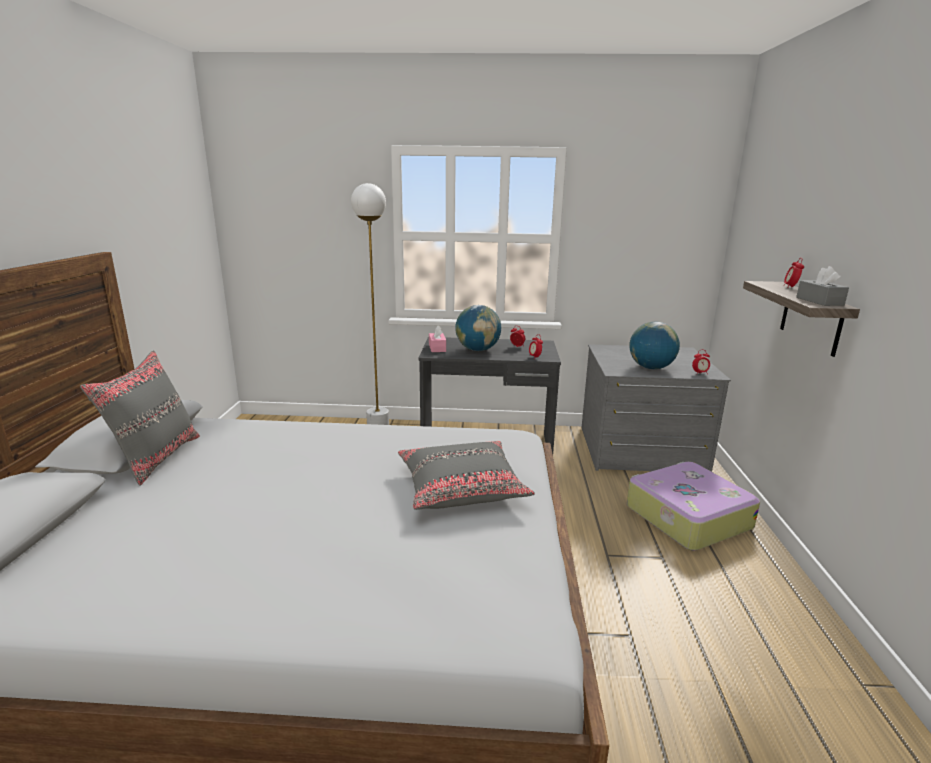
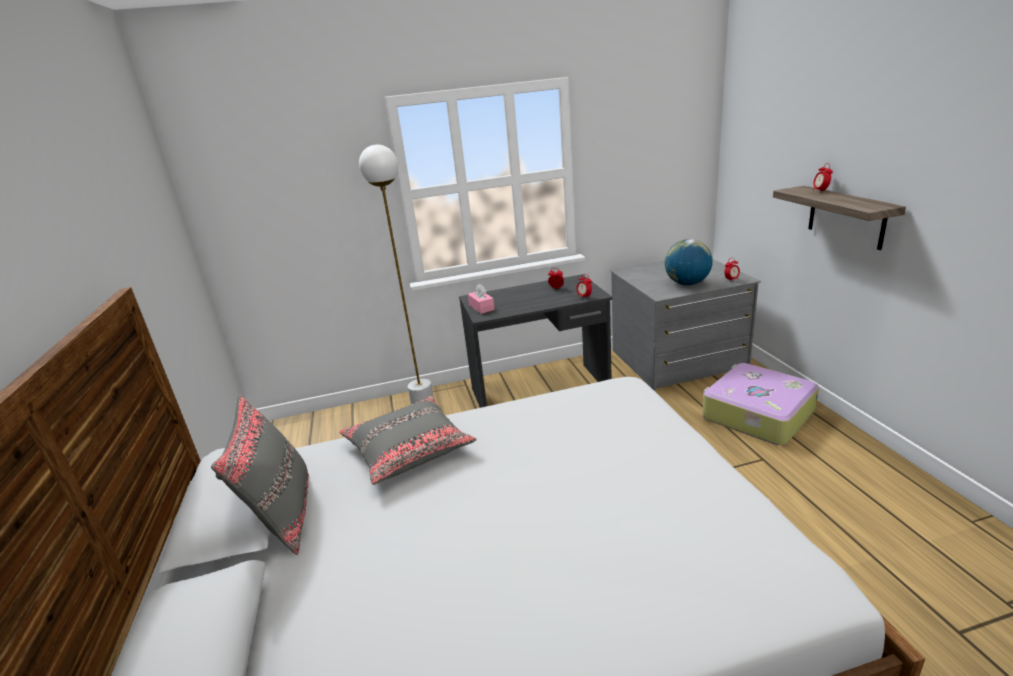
camera: 15 degrees left, 5 degrees up
grey pillow [398,441,535,510] -> grey pillow moved to [339,396,477,485]
globe [455,305,501,351] -> none
grey tissue box [796,266,849,306] -> none

